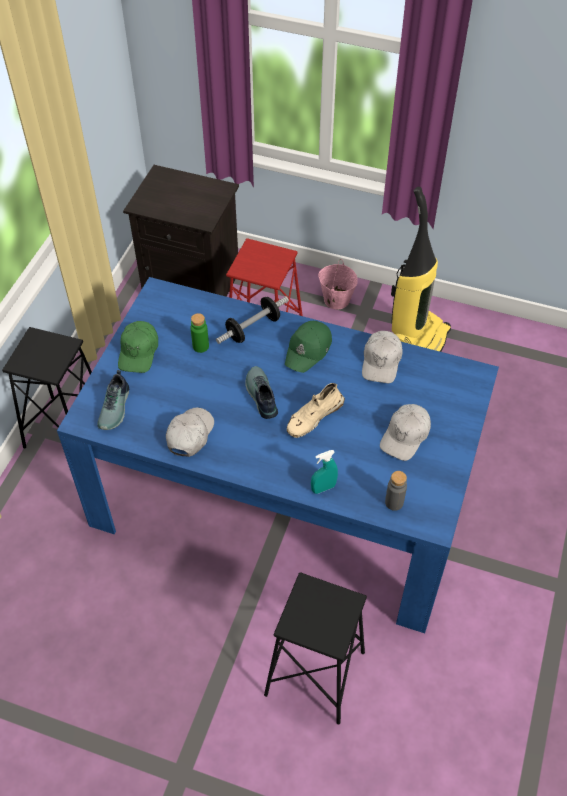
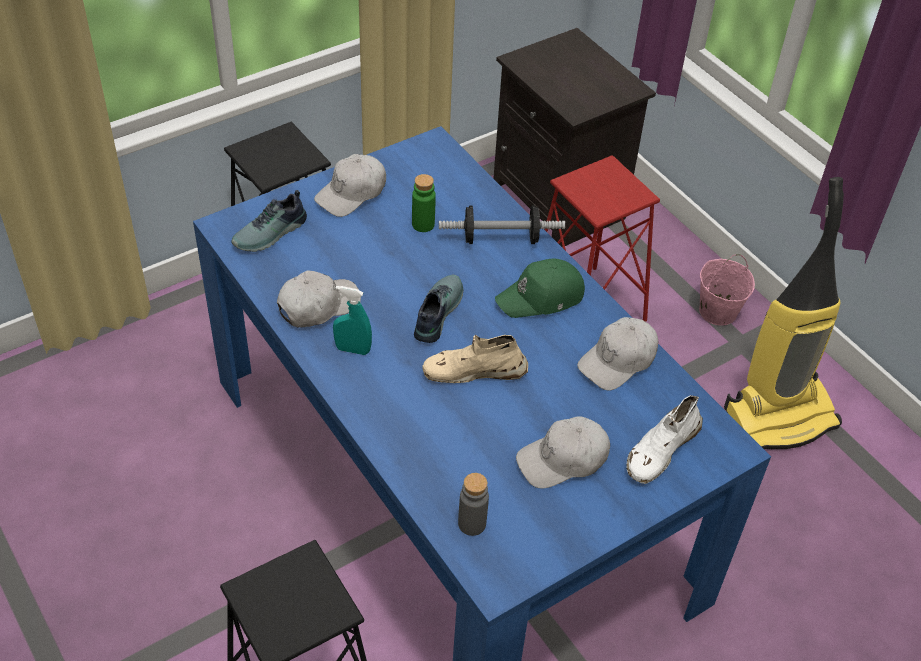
camera: 35 degrees right, 5 degrees down
green cap [118,321,158,373] -> white cap [314,154,386,217]
turquoise spray bottle [311,450,338,494] -> turquoise spray bottle moved to [333,286,372,355]
none -> white shoe [626,395,703,484]

